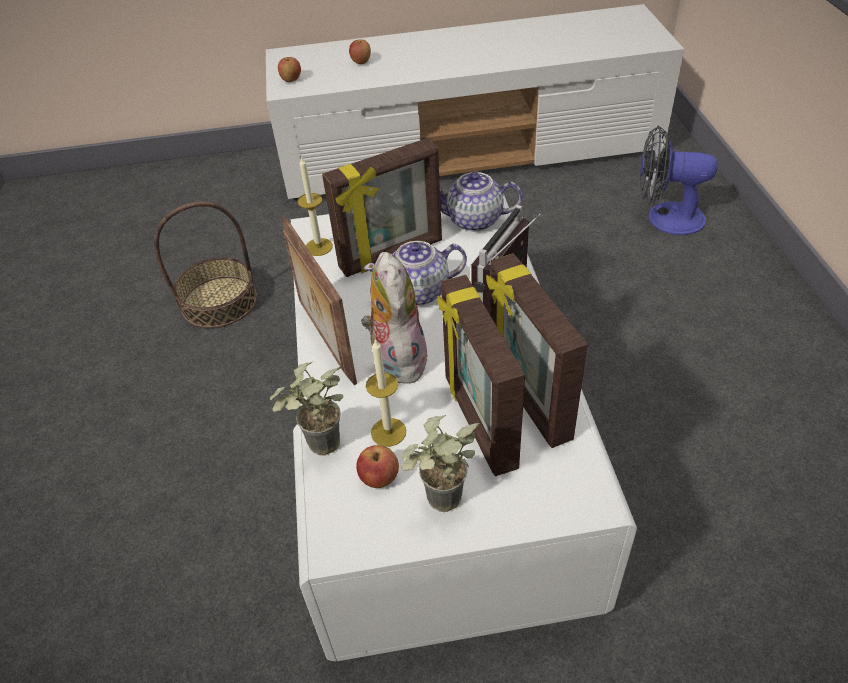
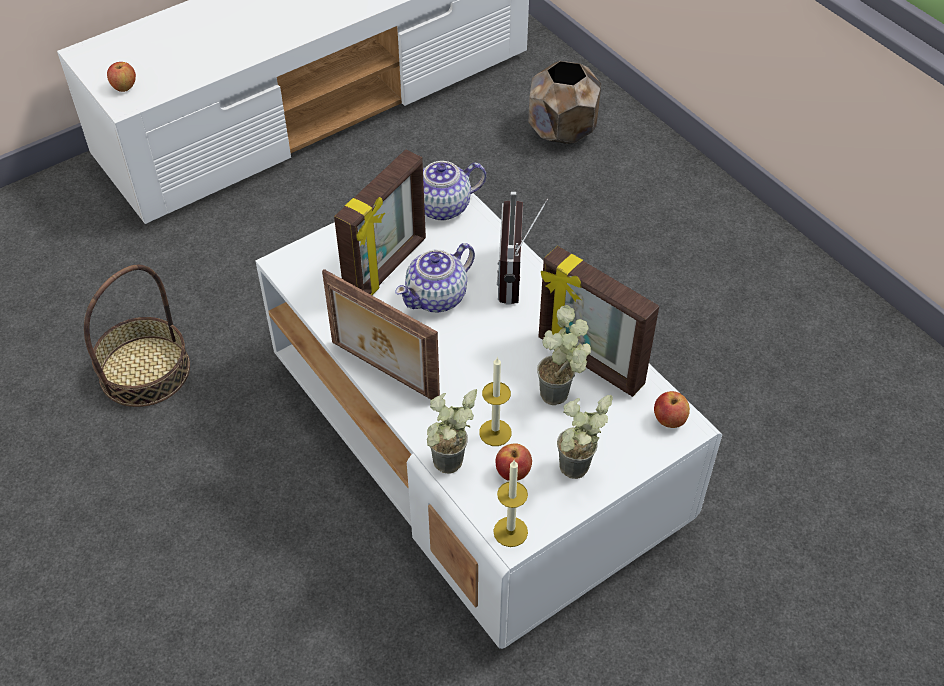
camera: 30 degrees left, 5 degrees up
candle [297,157,333,256] -> candle moved to [493,460,528,547]
apple [349,39,371,64] -> apple moved to [654,391,690,428]
plush toy [361,251,428,384] -> none
picture frame [437,275,525,476] -> potted plant [537,305,591,405]
fan [640,126,718,235] -> brown planter [528,61,601,144]

